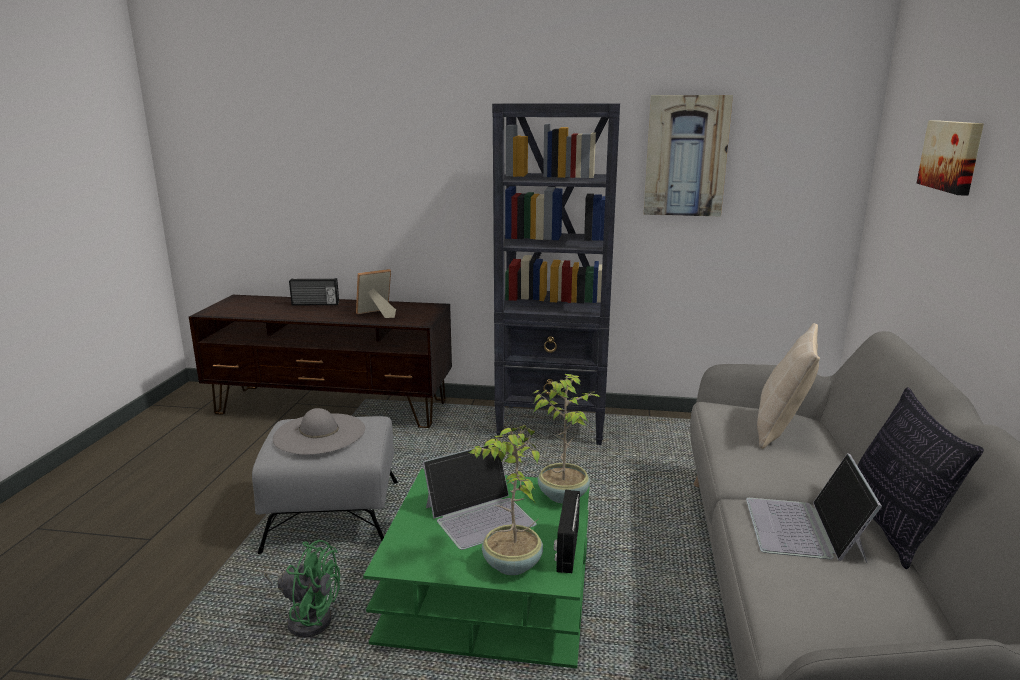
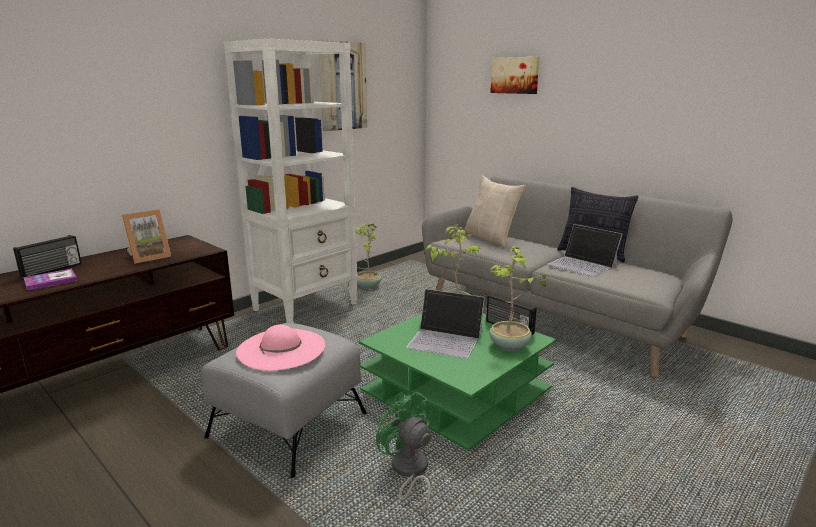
camera: 55 degrees left, 0 degrees up
green fan [264,540,340,638] -> green fan turned 90 degrees counterclockwise [376,392,431,515]
grey hat [273,408,365,455] -> pink hat [236,325,325,371]
picture frame [356,269,396,318] -> picture frame turned 135 degrees counterclockwise [122,209,171,264]
laptop [423,444,537,550] -> laptop turned 105 degrees clockwise [406,289,485,359]
black bookcase [492,103,620,445] -> white bookcase [224,38,358,323]
none -> book [23,269,77,291]
none -> potted plant [356,224,381,289]

